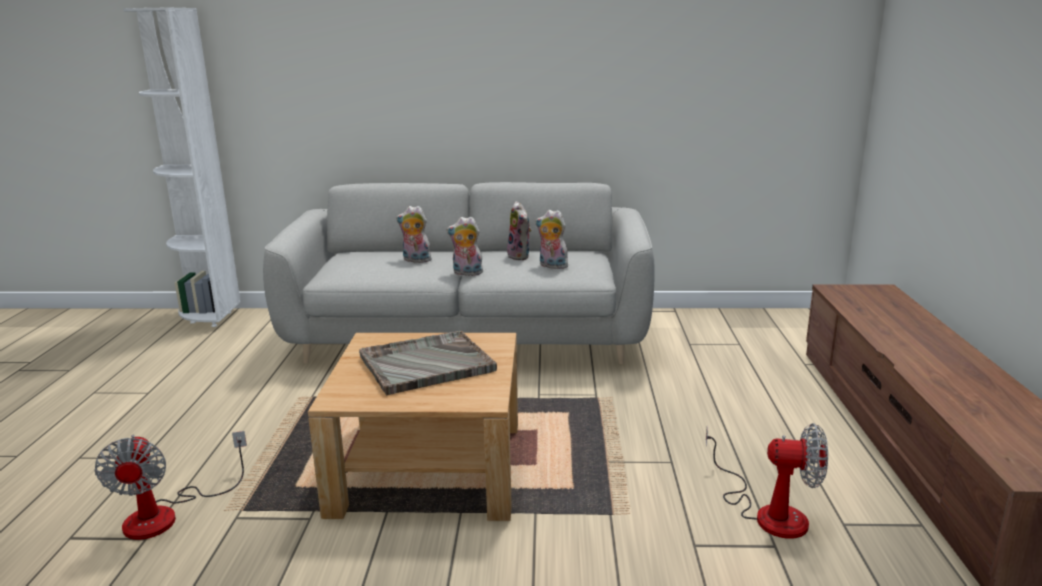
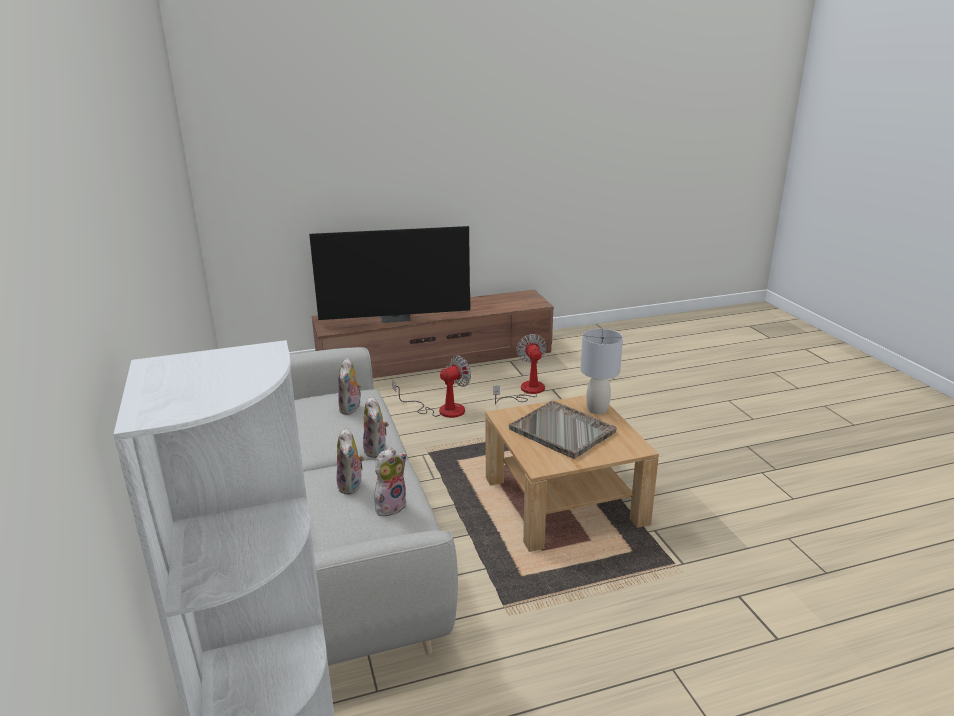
camera: 110 degrees left, 5 degrees up
fan [94,431,247,540] -> fan moved to [392,355,471,418]
plush toy [507,201,532,260] -> plush toy moved to [374,448,407,516]
none -> television [309,226,470,323]
none -> grey table lamp [581,329,623,414]

